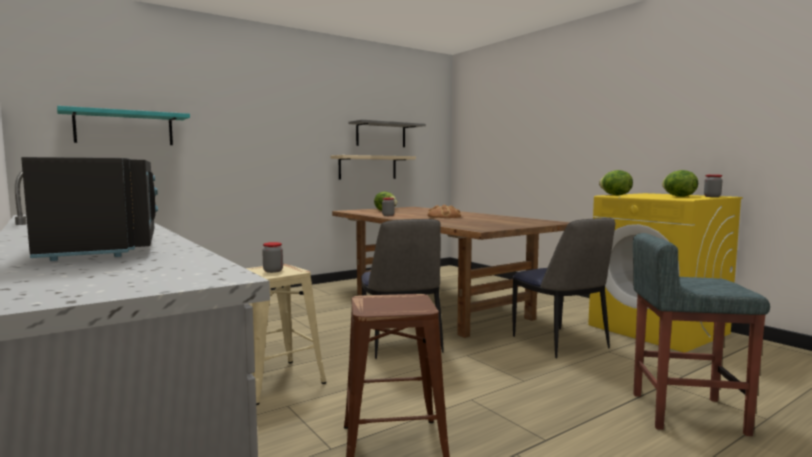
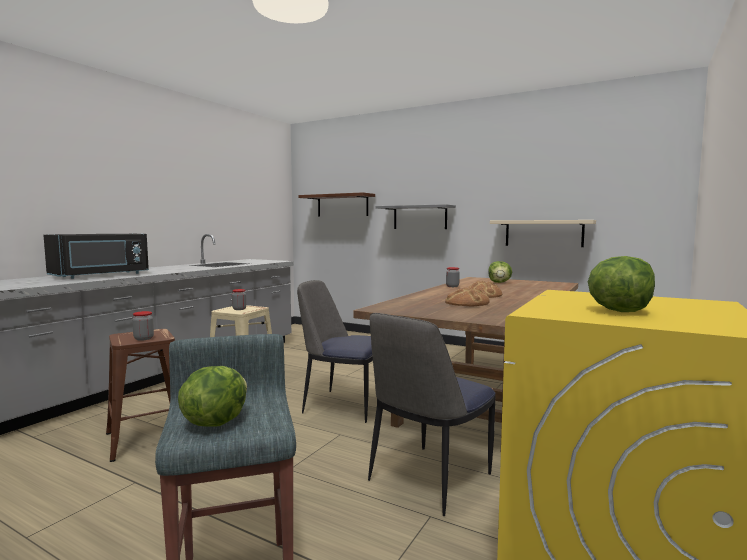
camera: 65 degrees right, 0 degrees up
turquoise shelf [57,106,190,145] -> brown shelf [298,192,375,216]
grey shelf [349,120,426,147] -> grey shelf moved to [375,204,456,229]
chair [361,219,444,359] -> chair turned 60 degrees clockwise [297,280,373,423]
lettuce [599,170,633,196] -> lettuce moved to [178,366,247,427]
jar [704,175,723,197] -> jar moved to [132,311,154,341]
none -> bread [445,287,490,306]

